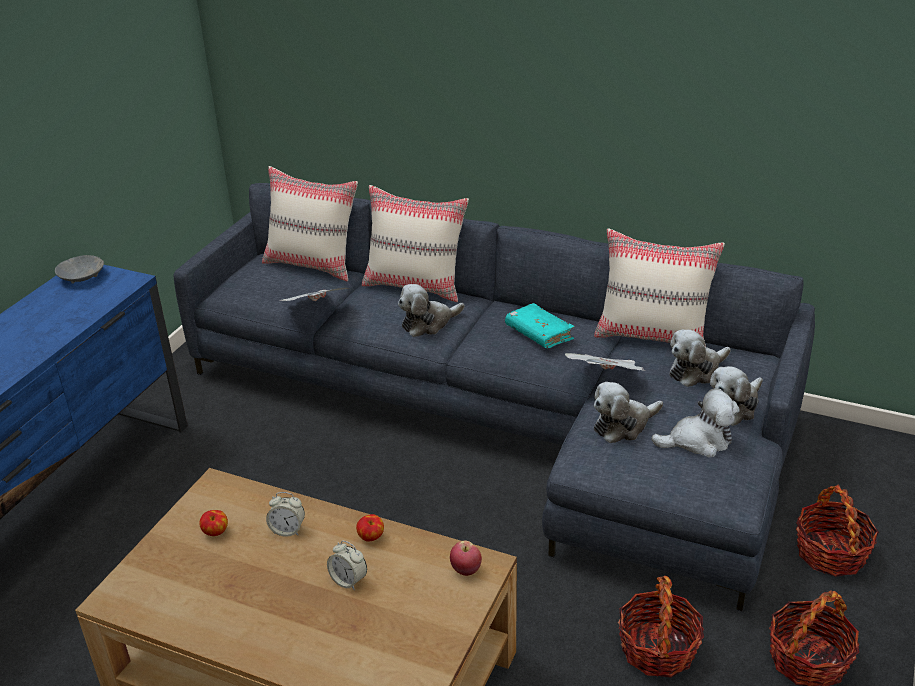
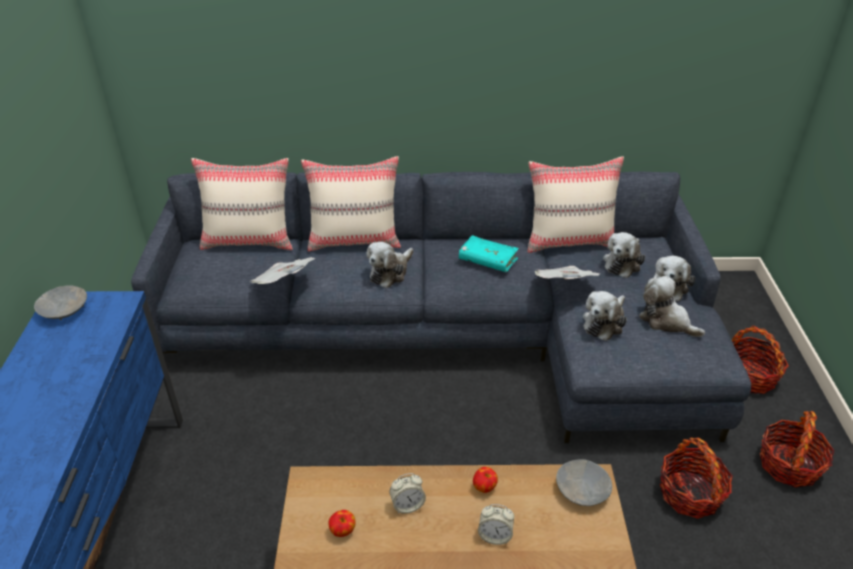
camera: 25 degrees left, 5 degrees up
apple [450,541,482,576] -> grey bowl [556,459,612,506]
plush toy [651,388,740,458] -> plush toy turned 105 degrees counterclockwise [639,276,705,337]

